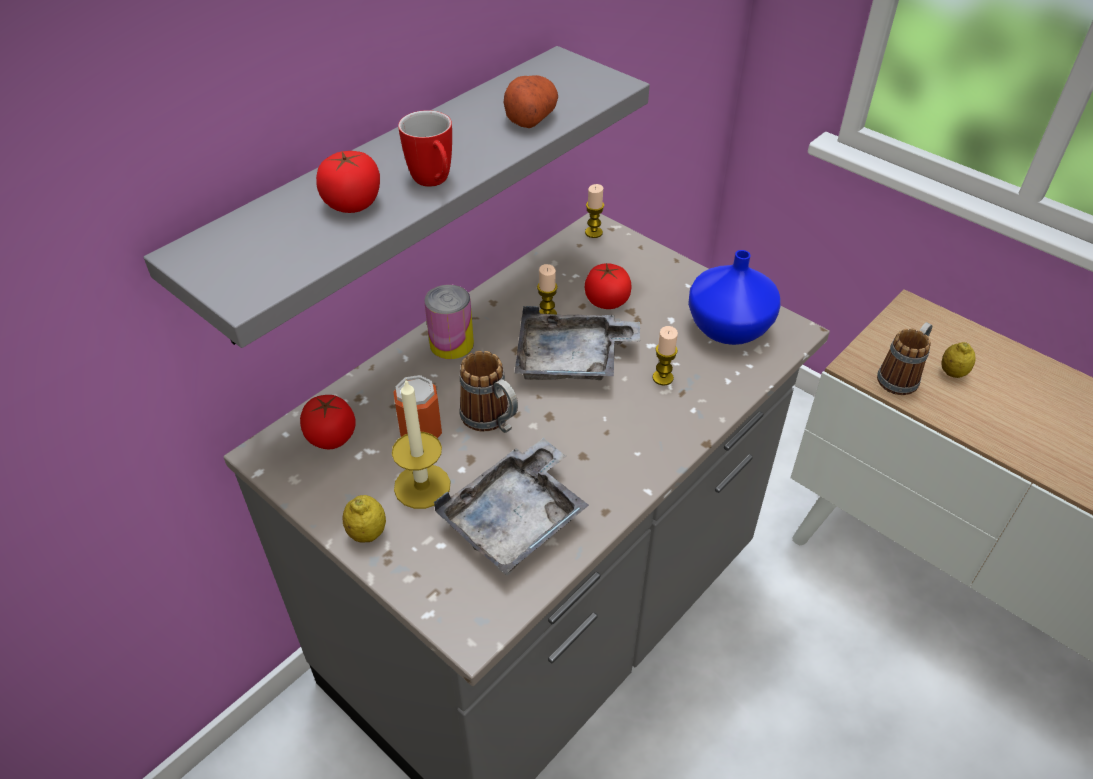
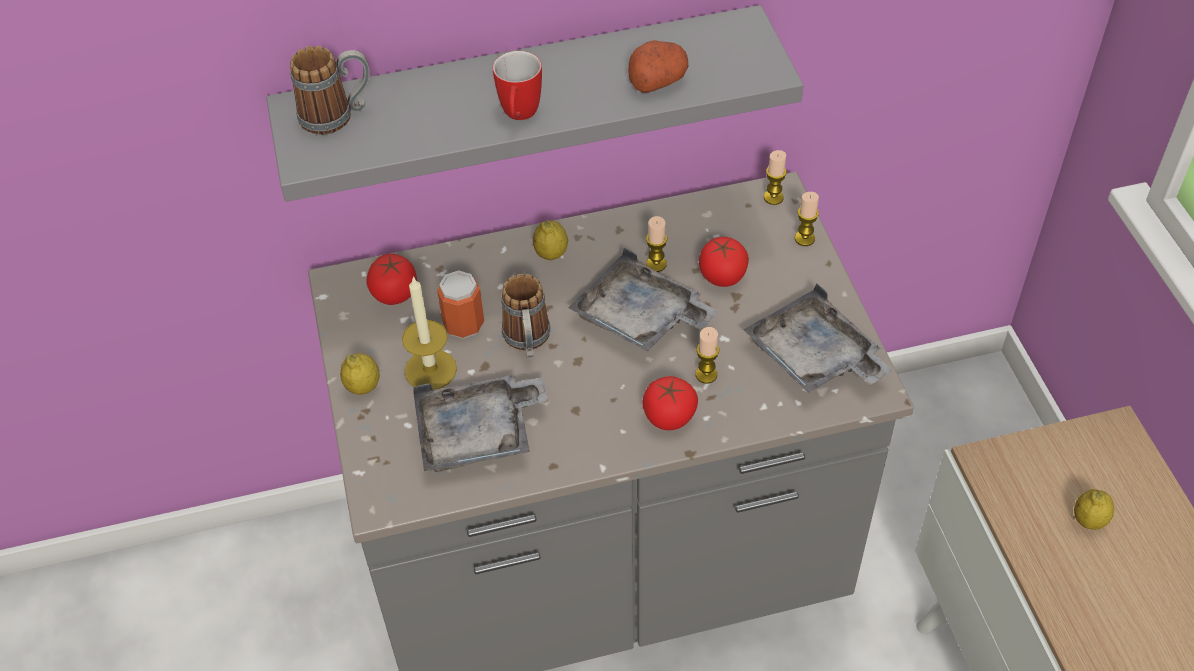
camera: 35 degrees right, 5 degrees up
tomato [316,151,380,213] -> tomato moved to [643,376,698,430]
can [424,284,474,359] -> lemon [533,220,568,260]
blue vase [688,250,781,345] -> grey tray [743,284,893,393]
mug [877,322,932,395] -> mug moved to [290,46,370,135]
none -> candle [795,192,819,246]

